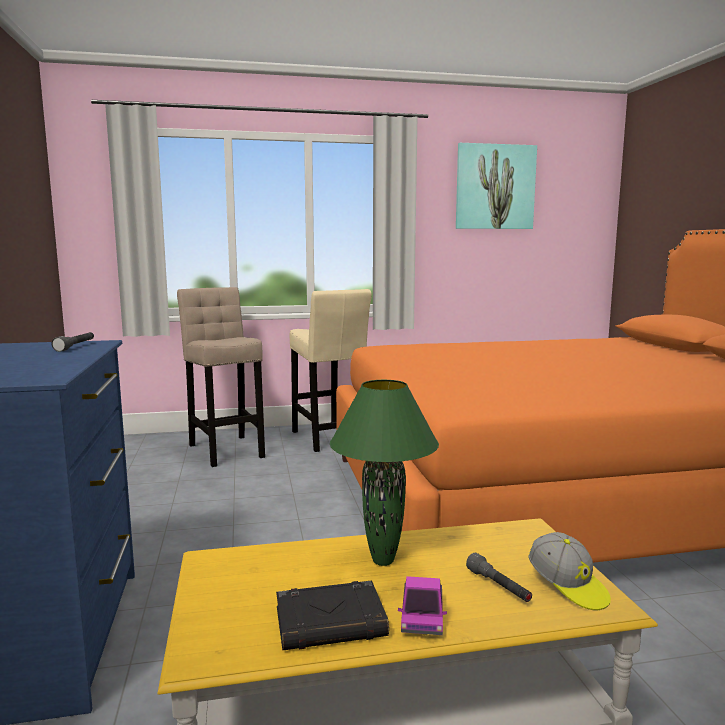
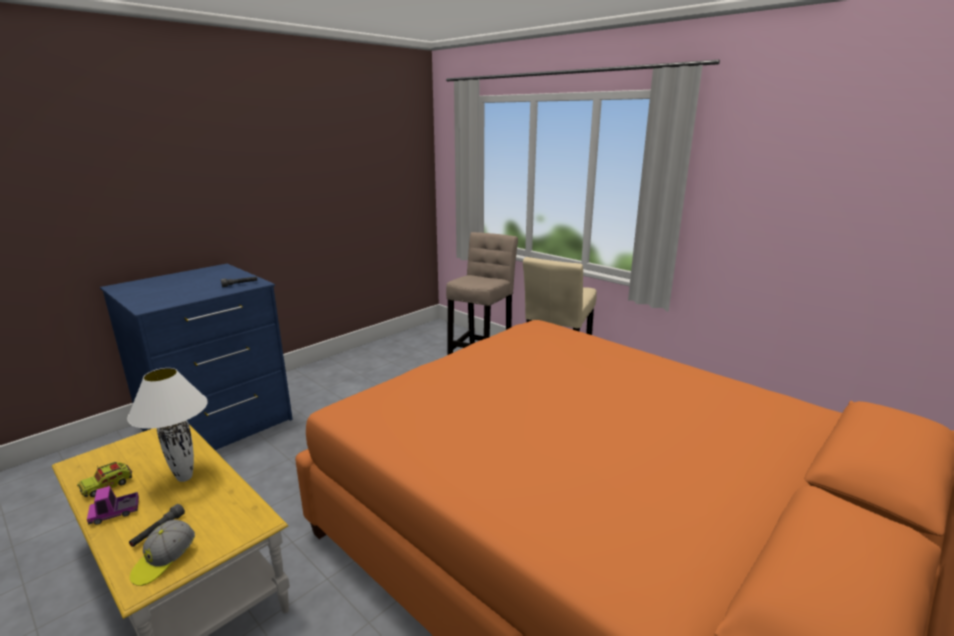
camera: 55 degrees right, 10 degrees up
black book [276,580,389,651] -> toy truck [77,462,132,497]
green table lamp [330,380,439,566] -> white table lamp [127,368,208,482]
picture [456,143,537,229] -> none

